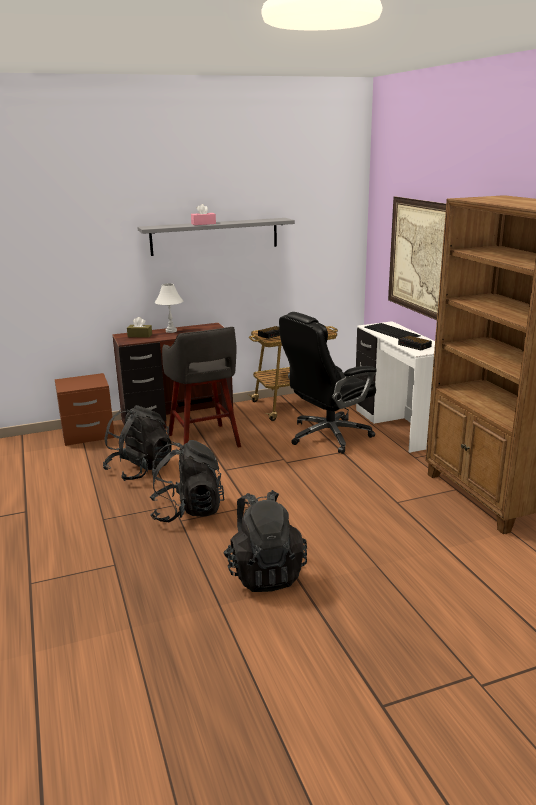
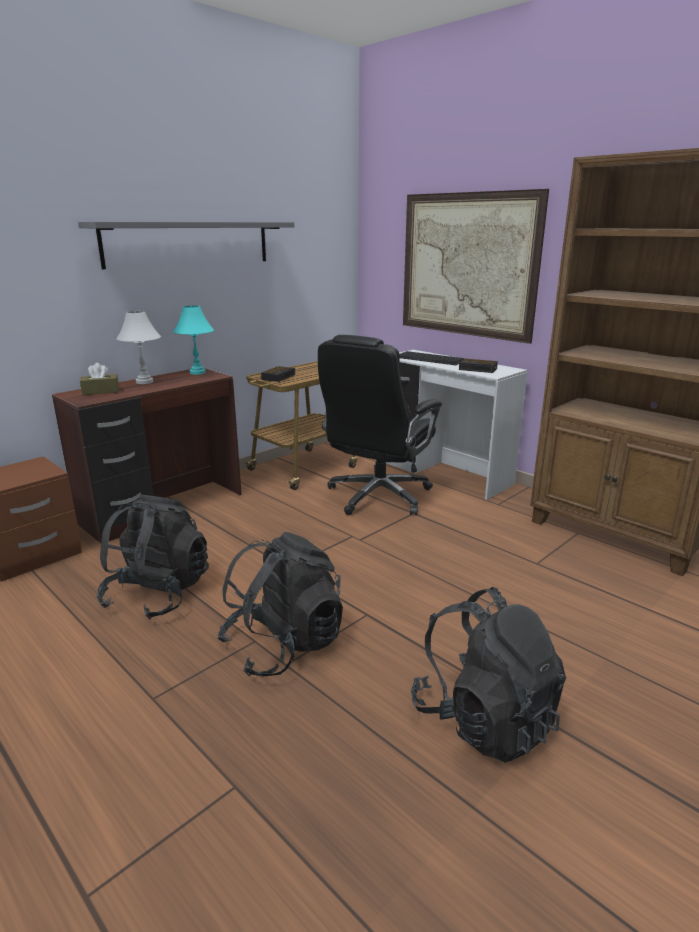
camera: 25 degrees left, 0 degrees up
grey stool [162,327,241,448] -> none
pink tissue box [191,204,216,225] -> none
none -> turquoise table lamp [173,306,214,375]

